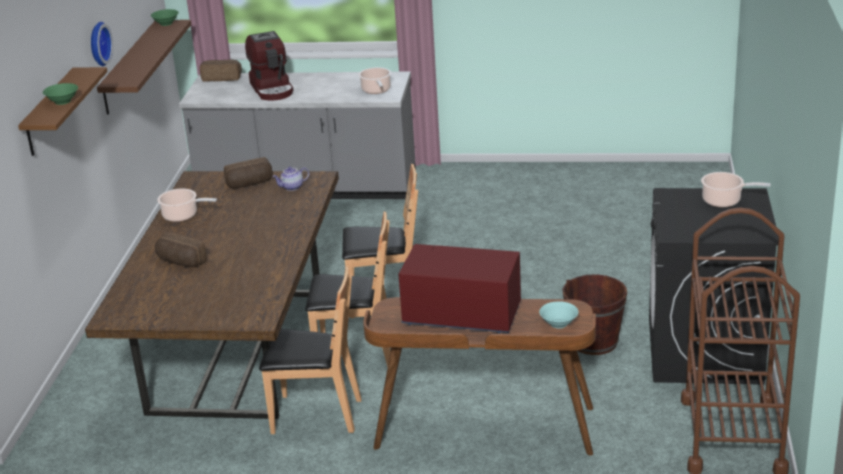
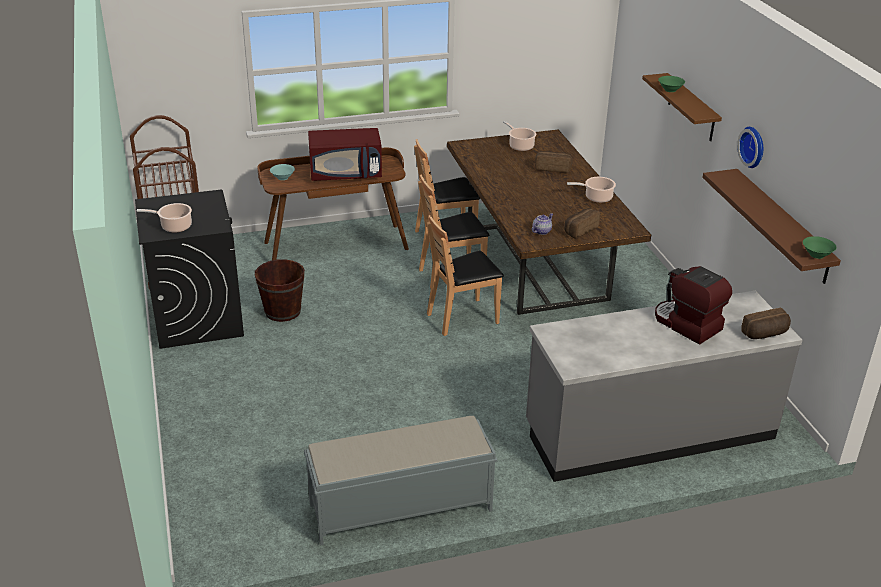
camera: 155 degrees right, 5 degrees up
cooking pot [358,67,391,94] -> cooking pot moved to [503,121,536,151]
none -> grey bench [304,416,497,545]

